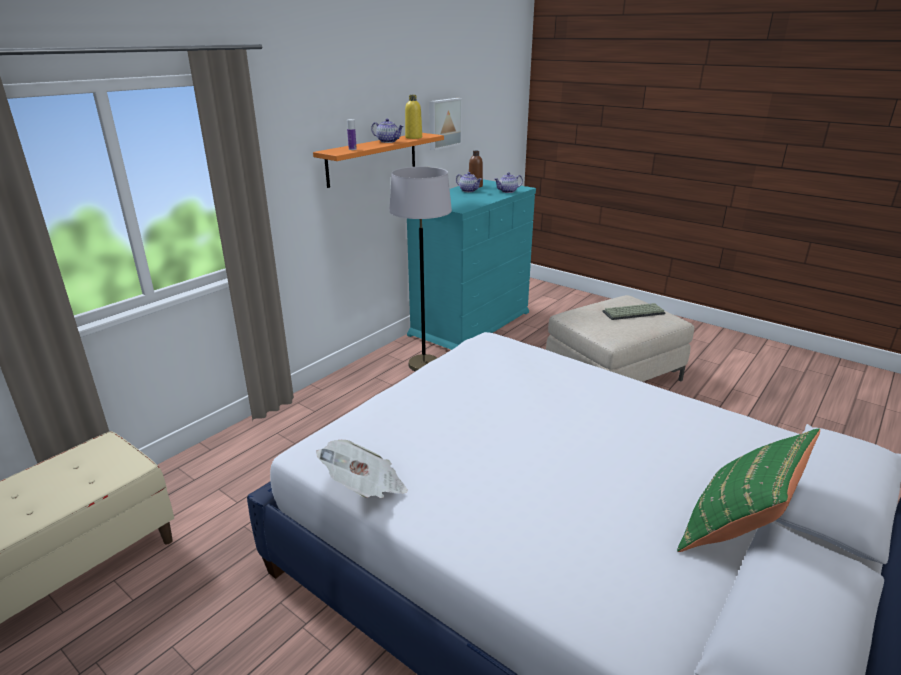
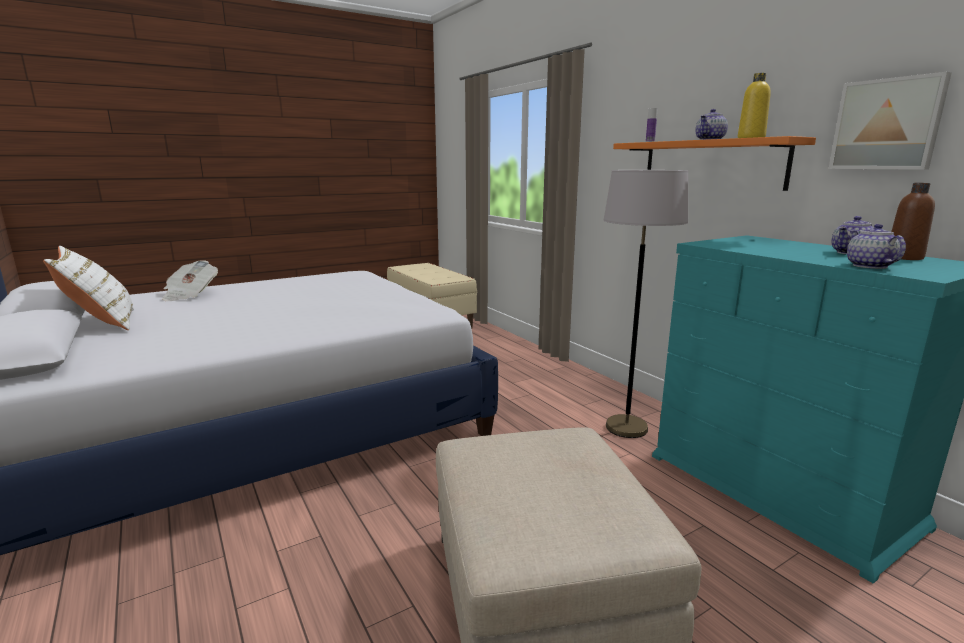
camera: 110 degrees right, 10 degrees down
newspaper [316,440,408,498] -> newspaper moved to [162,260,218,301]
keyboard [602,303,665,320] -> none
green pillow [677,428,820,552] -> white pillow [43,246,134,330]

